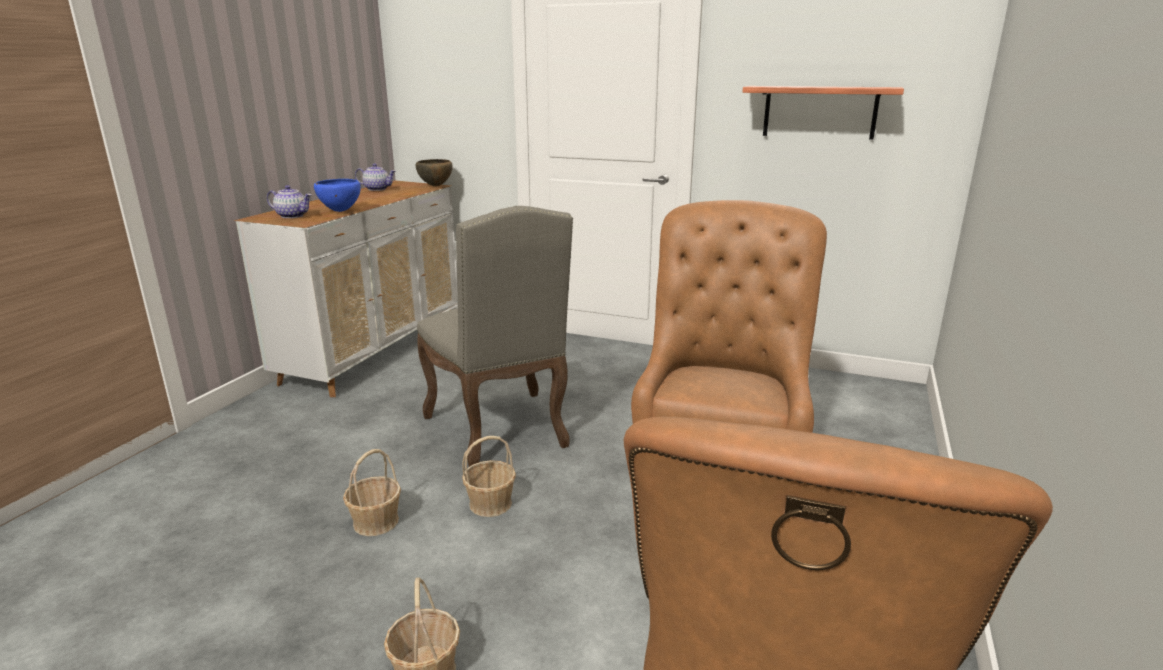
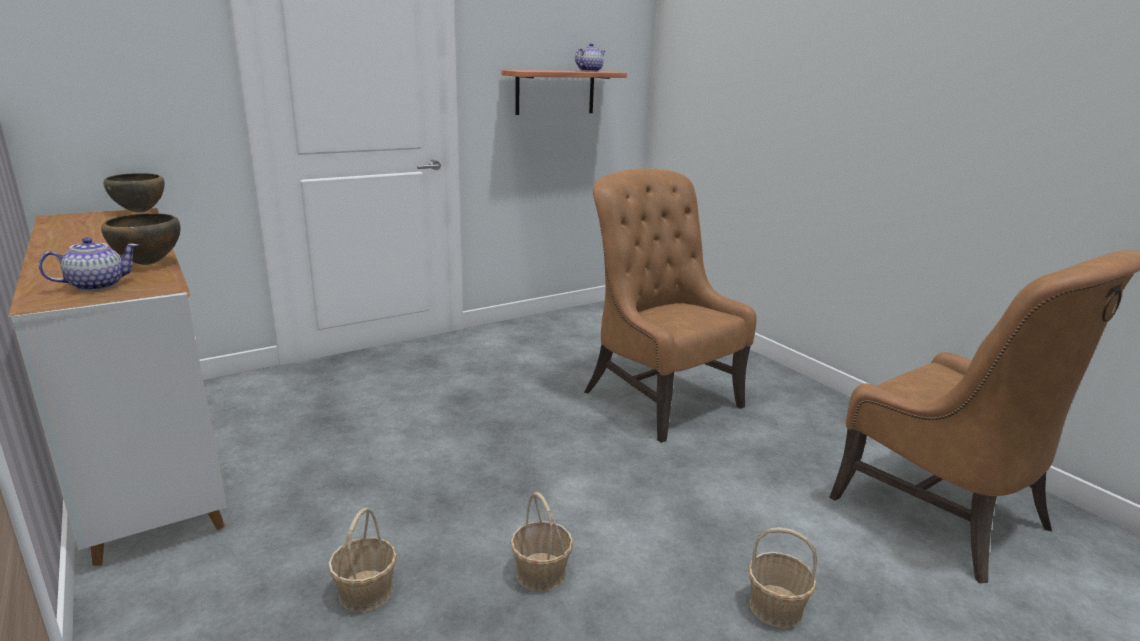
camera: 55 degrees left, 0 degrees up
blue bowl [314,179,361,212] -> brown bowl [101,213,181,265]
teapot [355,164,396,191] -> teapot moved to [575,43,606,72]
grey chair [417,206,573,467] -> none
basket [462,436,516,517] -> basket moved to [328,507,397,612]

